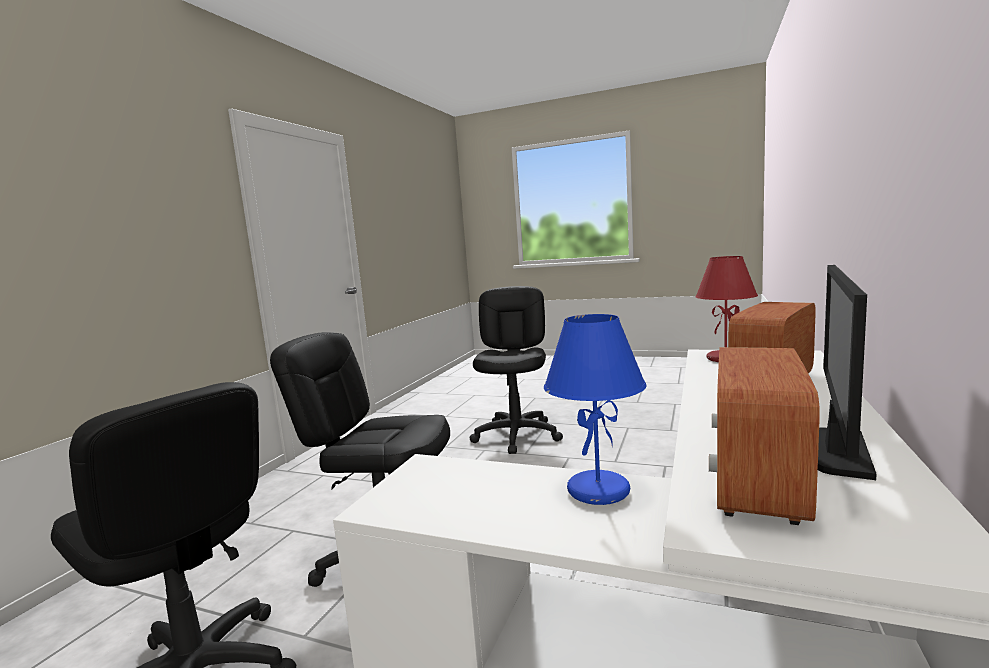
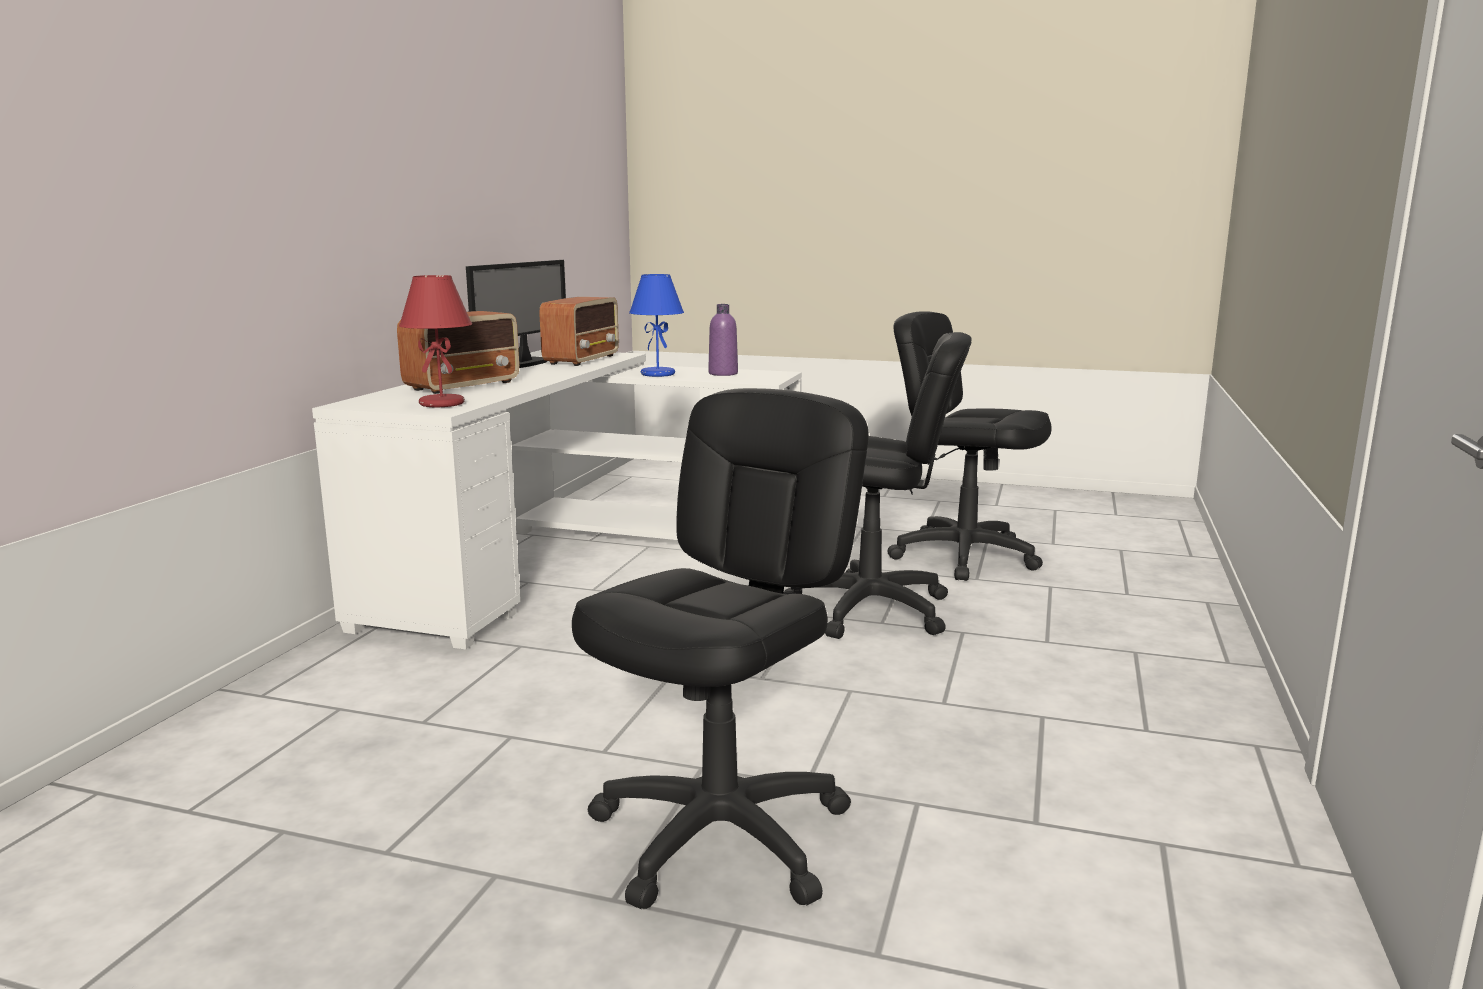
camera: 175 degrees right, 5 degrees up
black office chair [470,286,563,454] -> black office chair turned 150 degrees counterclockwise [572,388,869,909]
none -> purple bottle [708,304,738,376]

